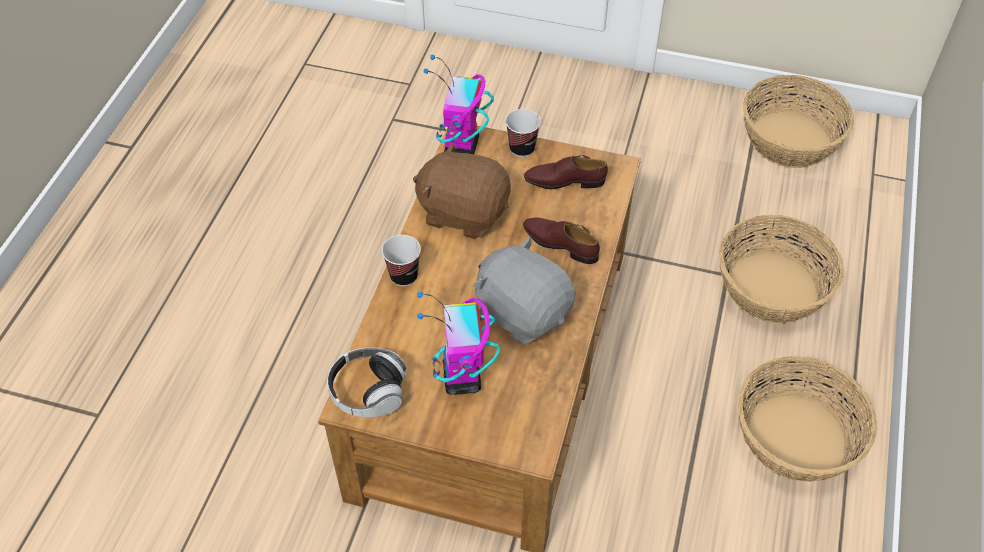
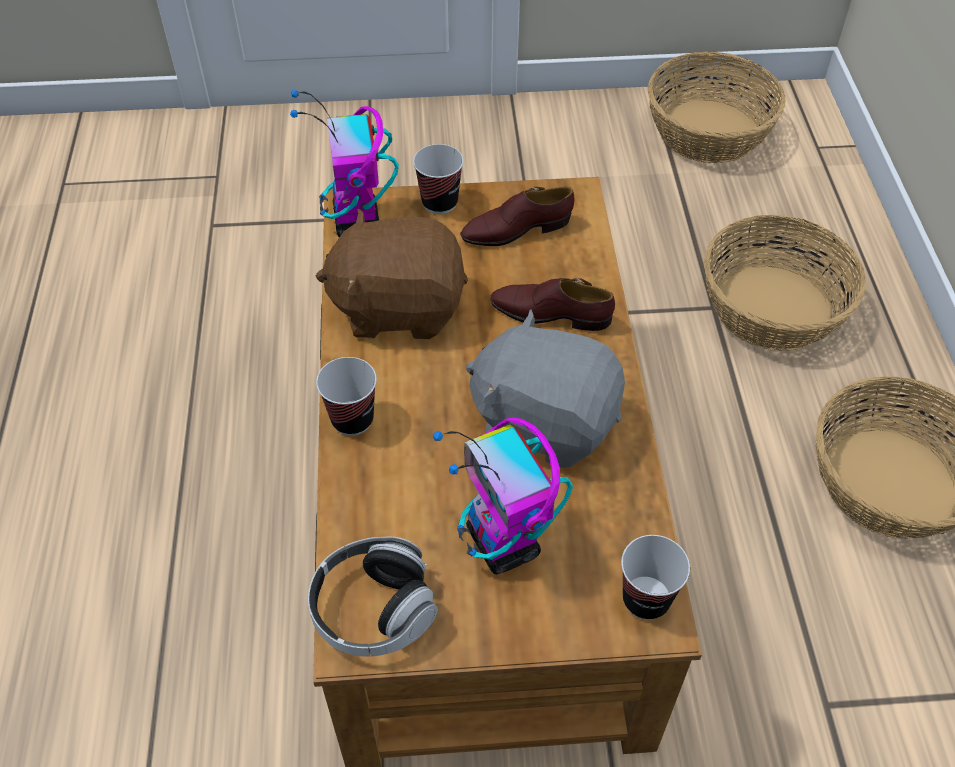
camera: 20 degrees left, 0 degrees up
none -> cup [621,535,690,620]

